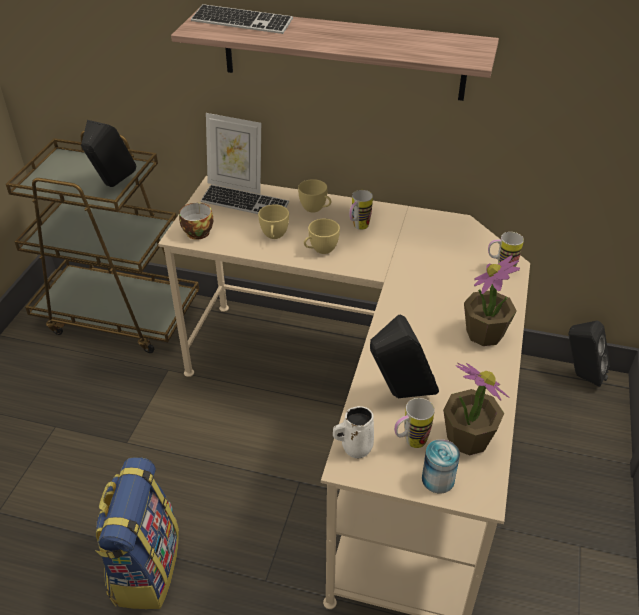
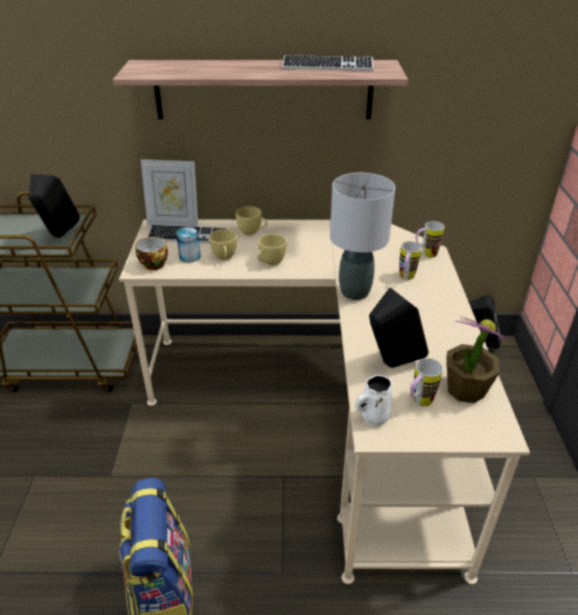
camera: 15 degrees left, 5 degrees down
keyboard [191,4,293,34] -> keyboard moved to [282,55,374,70]
mug [349,190,373,230] -> mug moved to [399,241,421,280]
can [422,439,460,493] -> can moved to [176,227,201,263]
potted plant [464,256,520,346] -> none
none -> grey table lamp [330,173,395,300]

